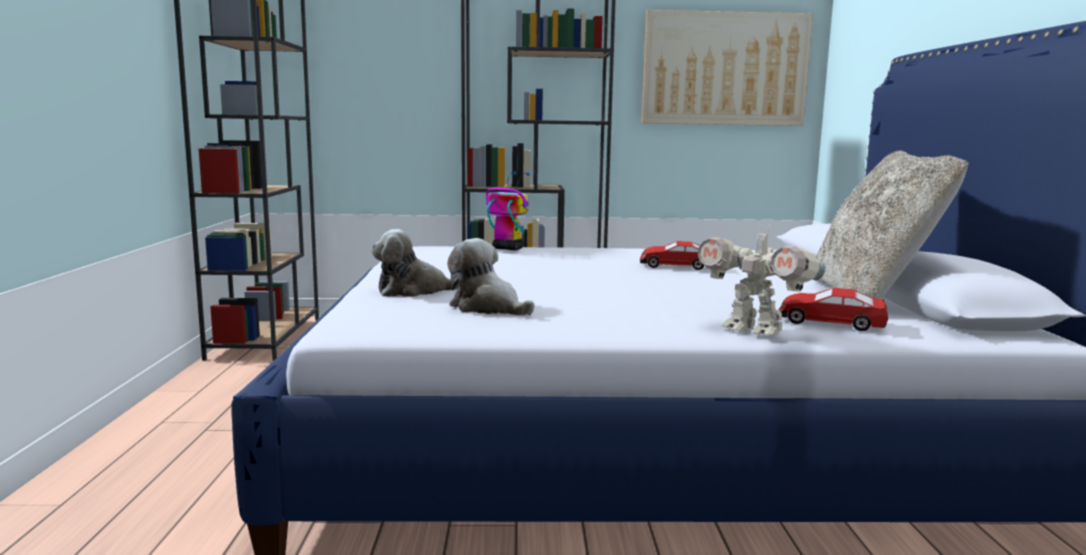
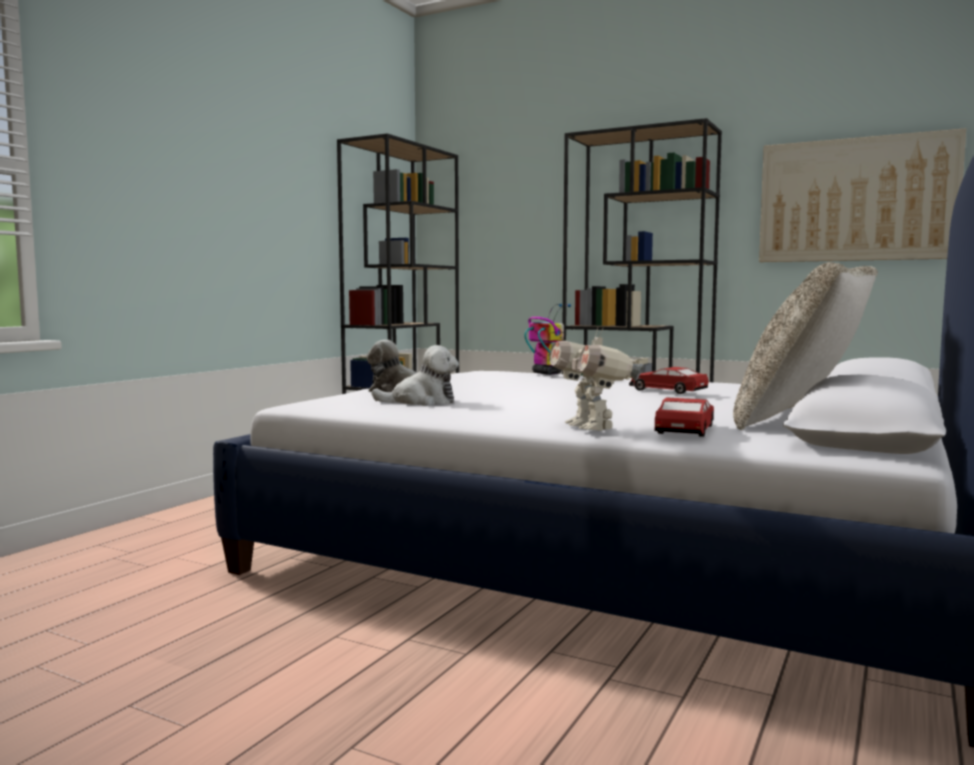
camera: 30 degrees right, 5 degrees down
plush toy [447,238,535,316] -> plush toy turned 105 degrees clockwise [371,345,459,406]
toy car [779,288,888,331] -> toy car turned 60 degrees clockwise [654,397,714,437]

